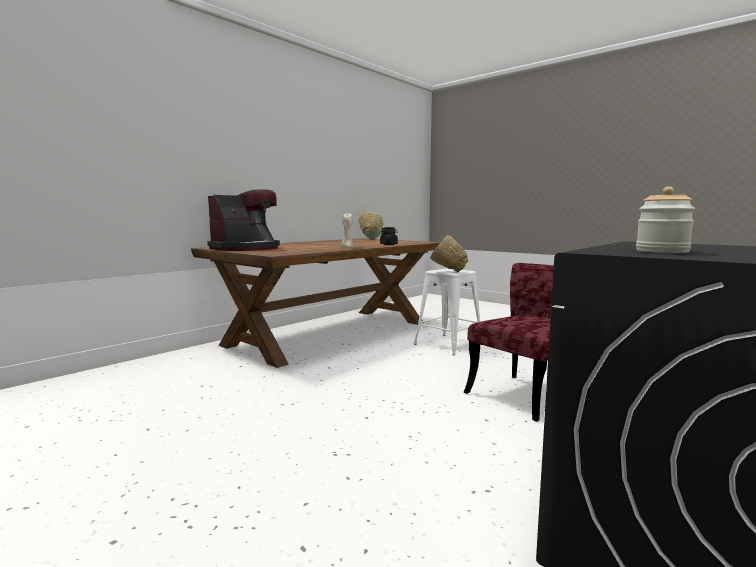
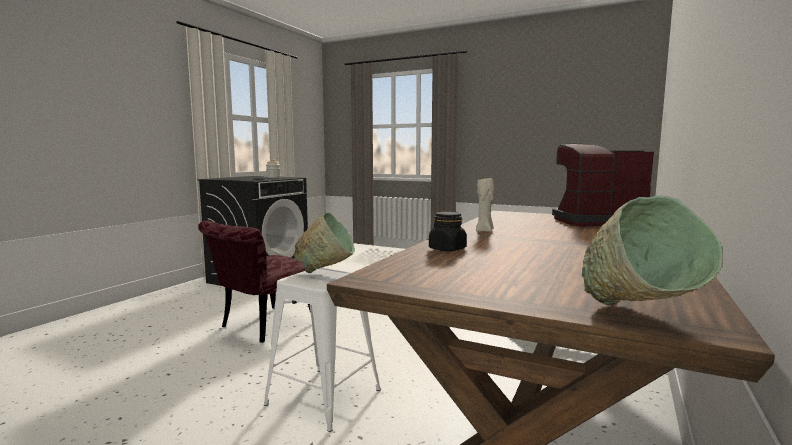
camera: 165 degrees right, 0 degrees up
coffee machine [207,189,280,251] -> coffee machine turned 60 degrees clockwise [552,144,654,226]

